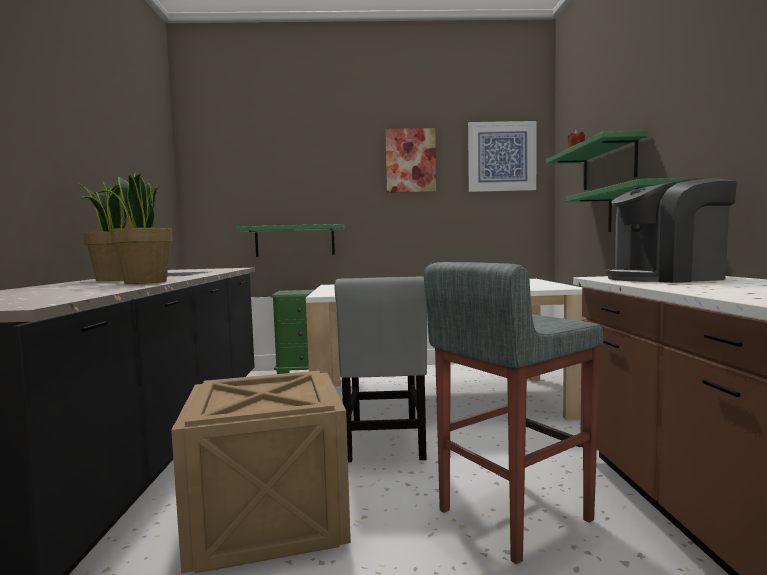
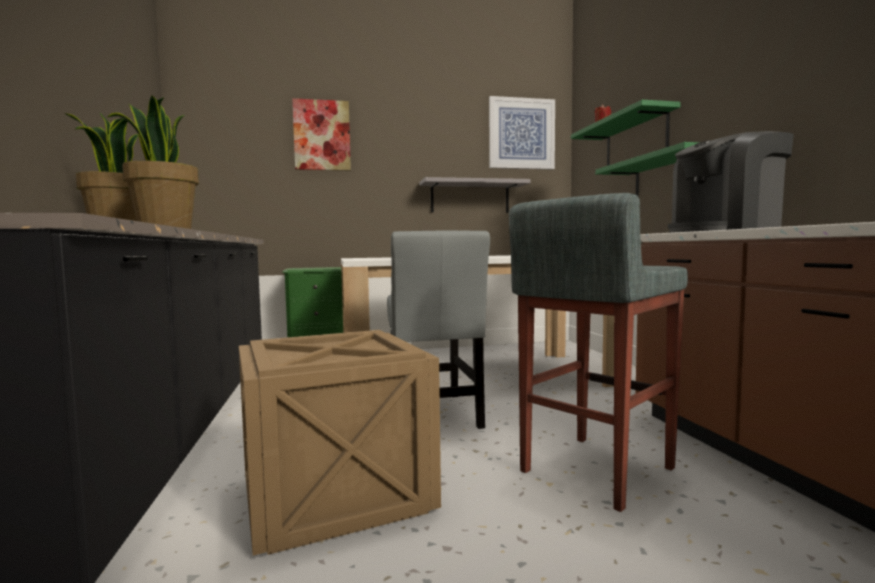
camera: 10 degrees left, 0 degrees up
green shelf [235,224,345,257] -> none
picture [385,128,436,193] -> picture moved to [292,98,351,171]
none -> grey shelf [419,177,531,213]

